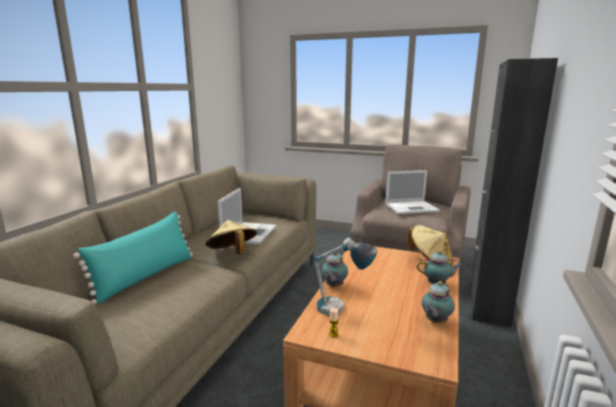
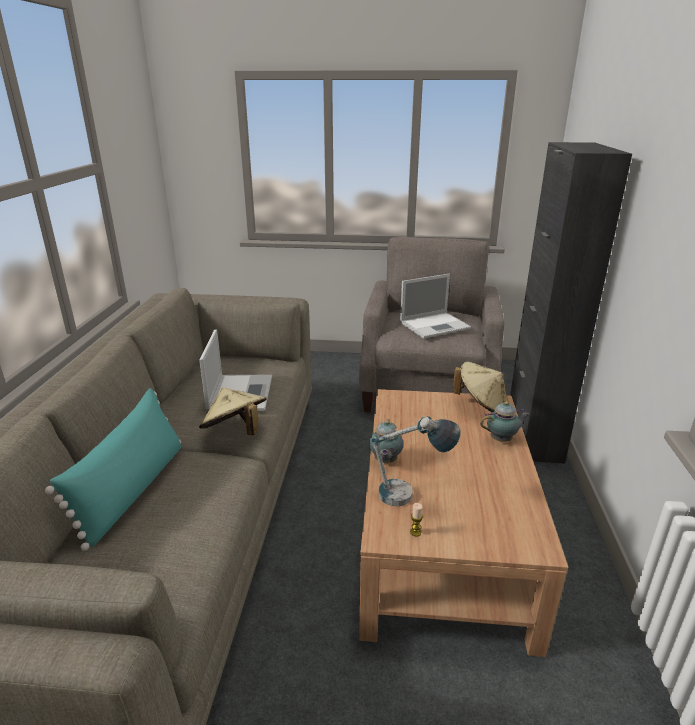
camera: 15 degrees left, 10 degrees up
teapot [422,281,455,323] -> none

